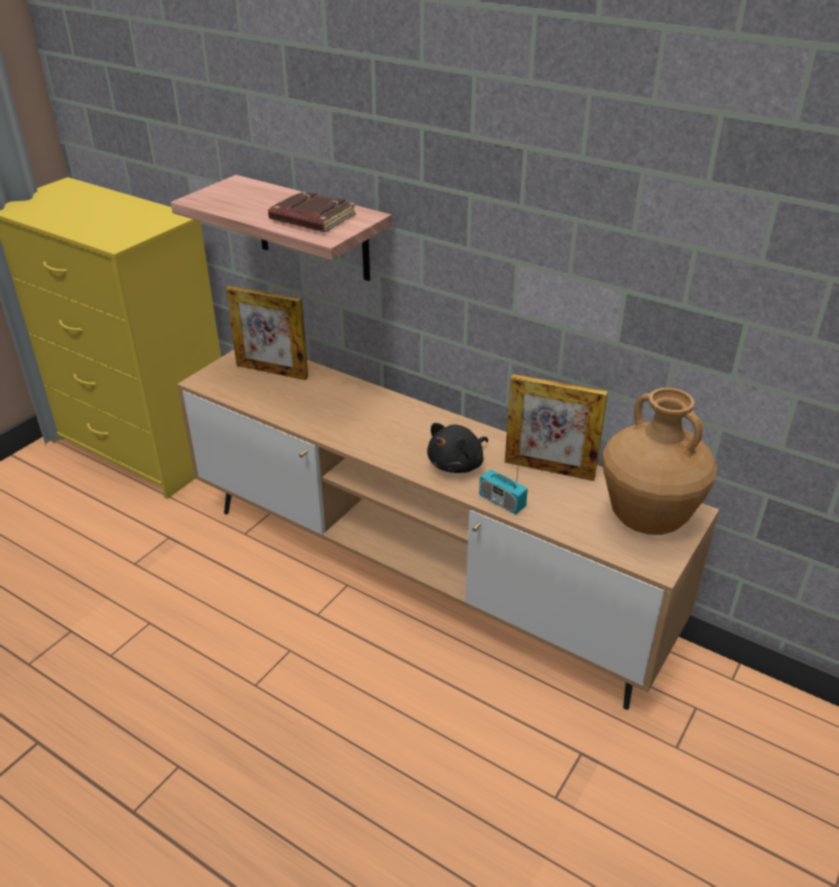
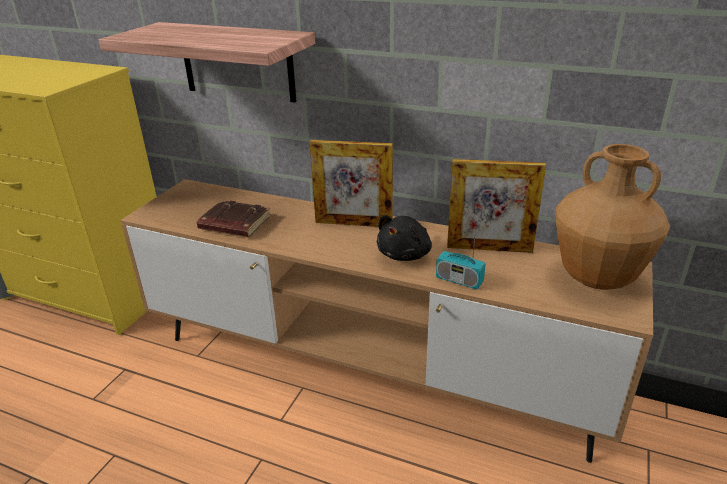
camera: 10 degrees left, 5 degrees down
picture frame [225,286,308,380] -> picture frame moved to [309,140,393,227]
brown book [268,191,356,232] -> brown book moved to [197,200,271,237]

